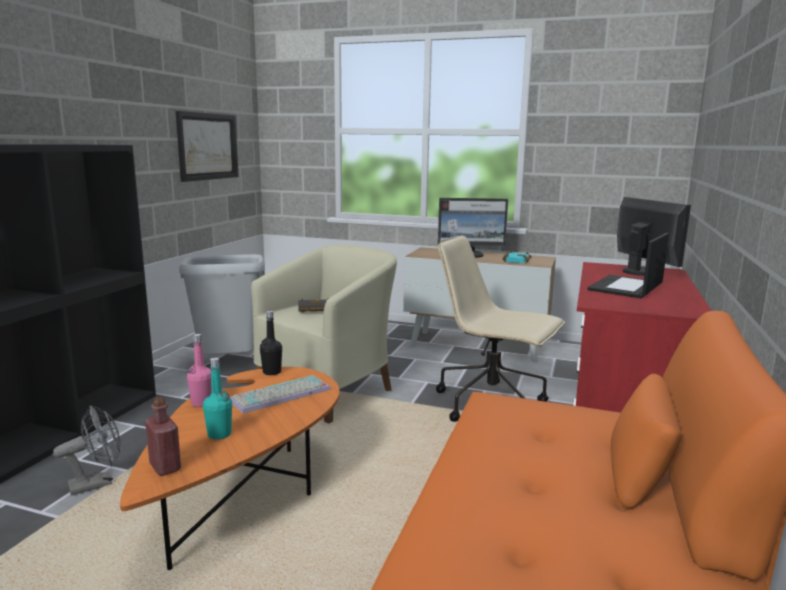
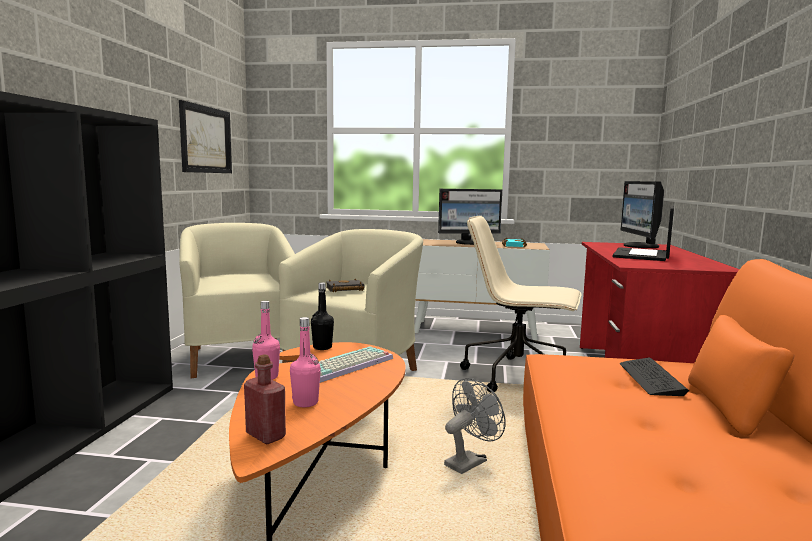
camera: 10 degrees left, 5 degrees down
grey fan [53,405,121,495] -> grey fan moved to [444,378,506,474]
grey trash can [179,254,265,355] -> beige armchair [179,223,295,378]
turquoise bottle [203,358,232,440] -> pink bottle [290,317,321,407]
monitor [617,197,691,276] -> monitor turned 150 degrees counterclockwise [620,181,664,248]
none -> keyboard [620,357,689,396]

